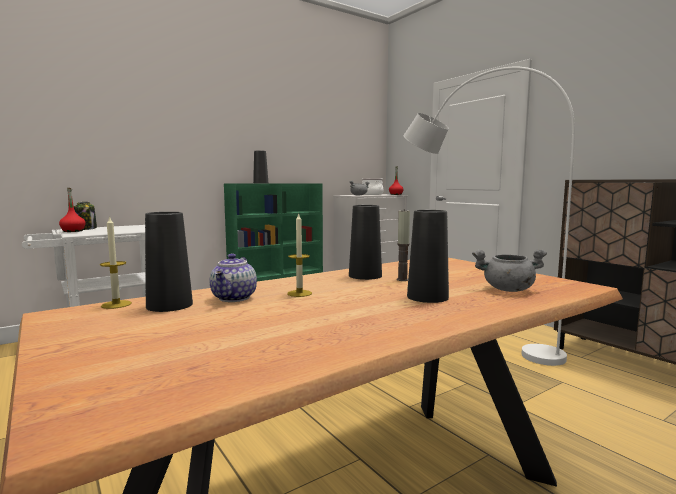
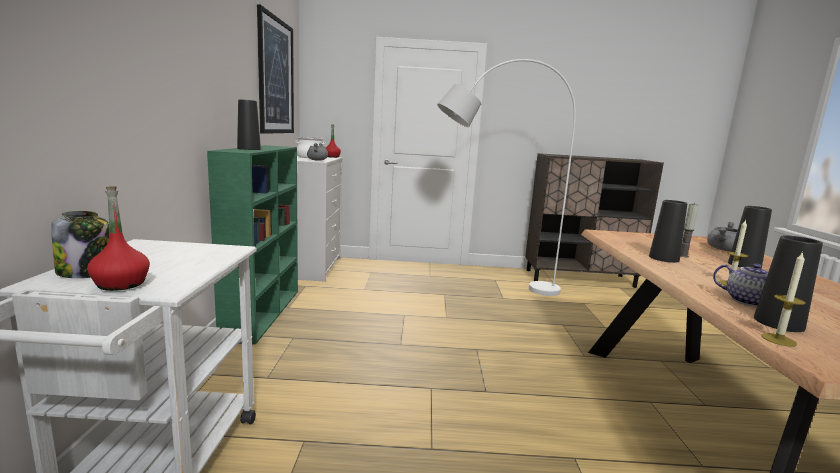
camera: 55 degrees left, 5 degrees up
none -> picture [257,4,294,134]

